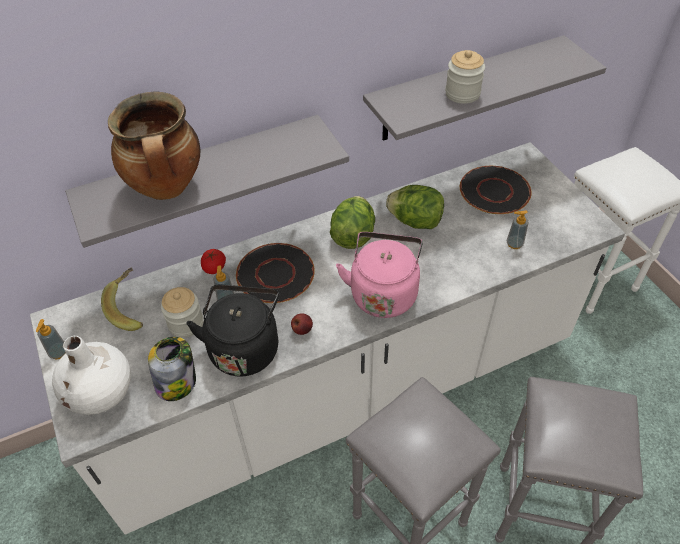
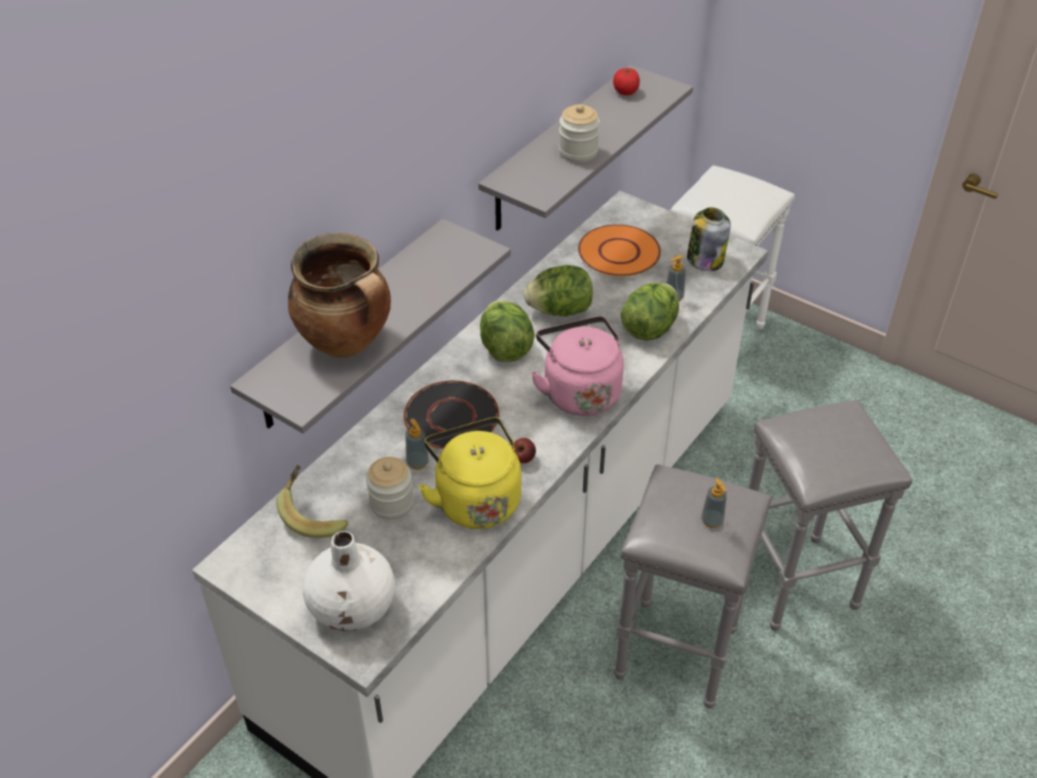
camera: 30 degrees left, 5 degrees down
soap dispenser [36,319,66,359] -> soap dispenser moved to [701,478,727,528]
jar [148,337,196,401] -> jar moved to [687,207,731,271]
black kettle [186,285,279,377] -> yellow kettle [419,417,521,529]
tomato [201,249,226,274] -> tomato moved to [613,68,640,95]
black plate [460,166,532,214] -> orange plate [578,224,661,277]
none -> lettuce [620,282,679,341]

